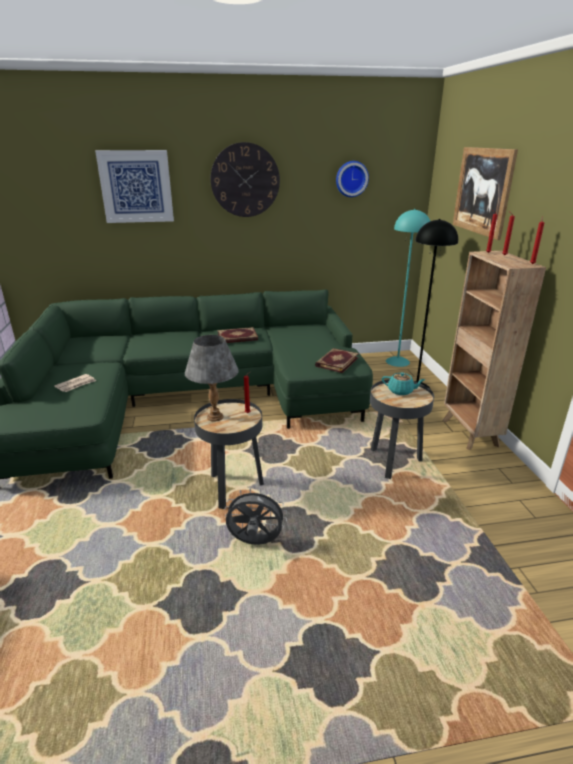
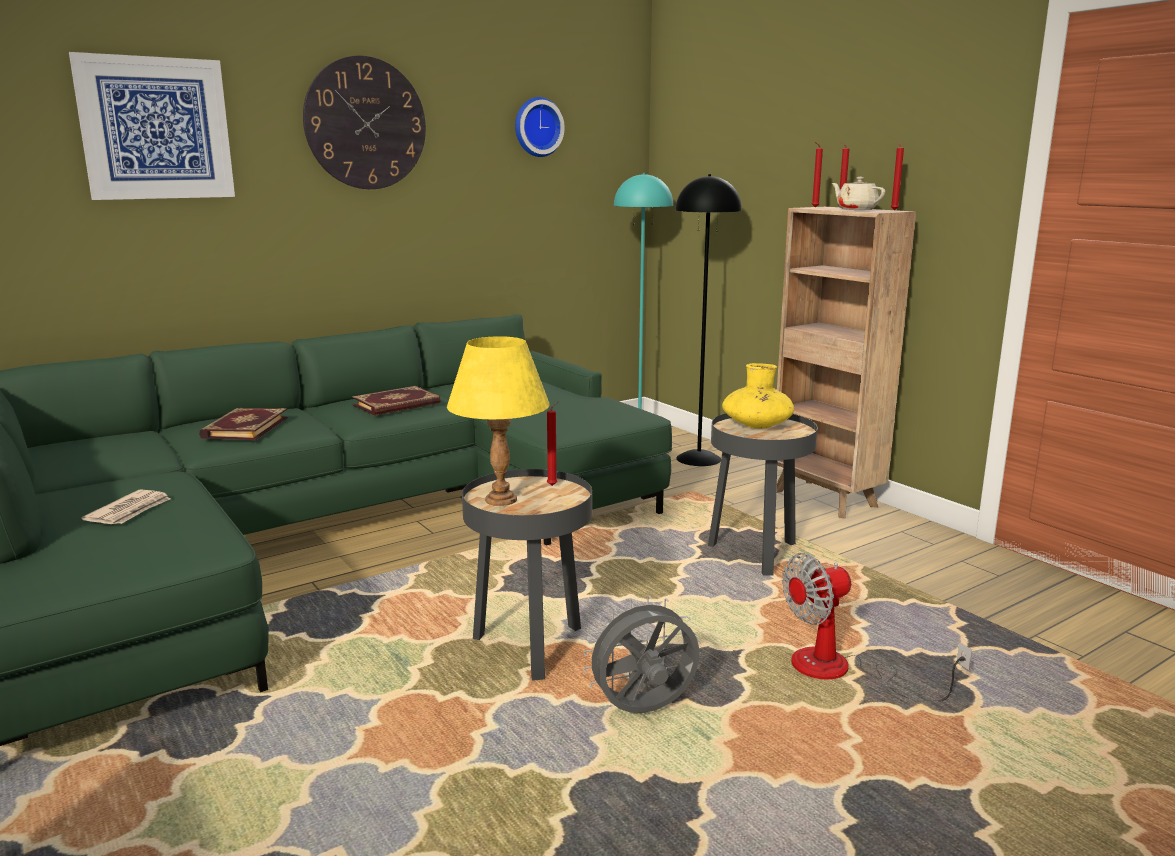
camera: 25 degrees left, 10 degrees down
grey table lamp [185,335,239,422] -> yellow table lamp [447,336,550,506]
book [315,348,359,373] -> book moved to [199,408,288,440]
turquoise teapot [382,372,425,395] -> yellow vase [722,363,794,429]
picture [453,147,518,240] -> none
none -> fan [782,553,972,701]
none -> beige teapot [832,177,885,210]

